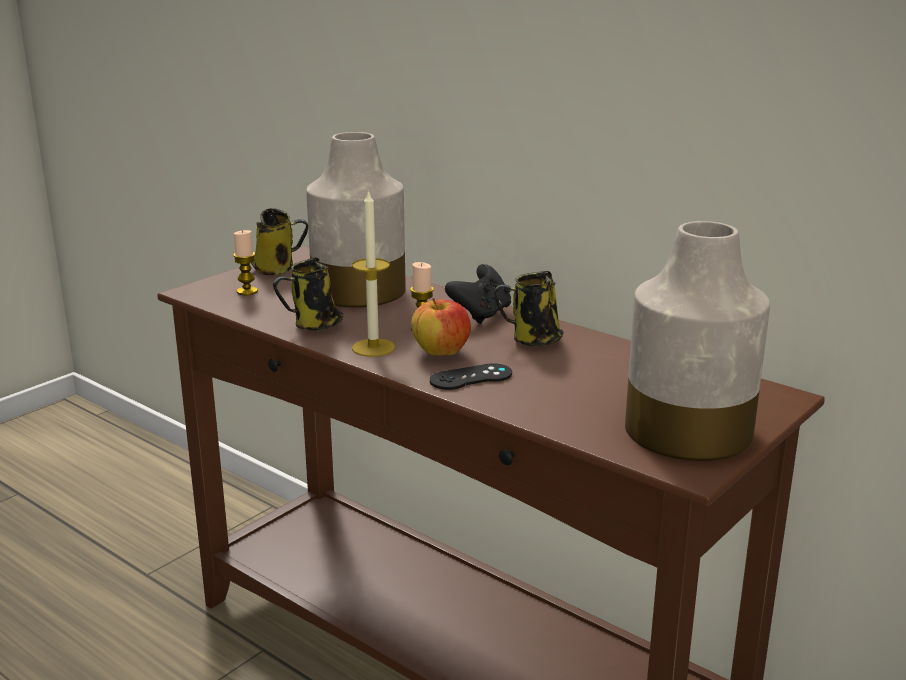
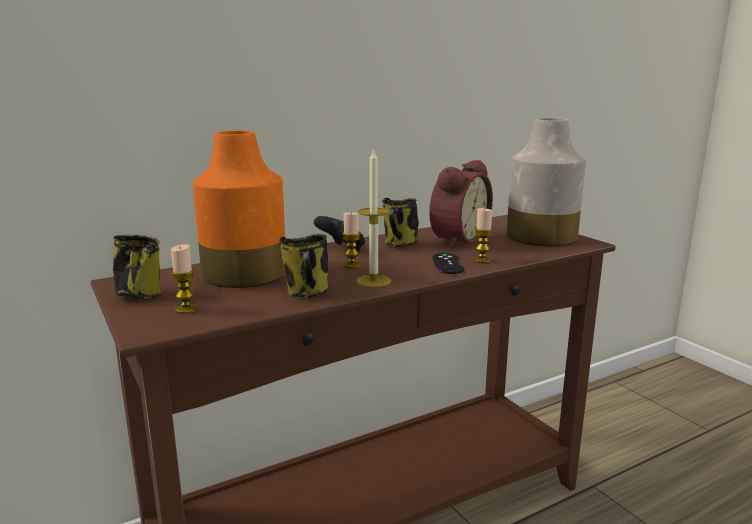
camera: 70 degrees left, 5 degrees down
beige vase [306,132,406,307] -> orange vase [193,130,285,288]
apple [411,298,471,355] -> none
none -> alarm clock [429,160,493,248]
none -> candle [473,208,493,263]

